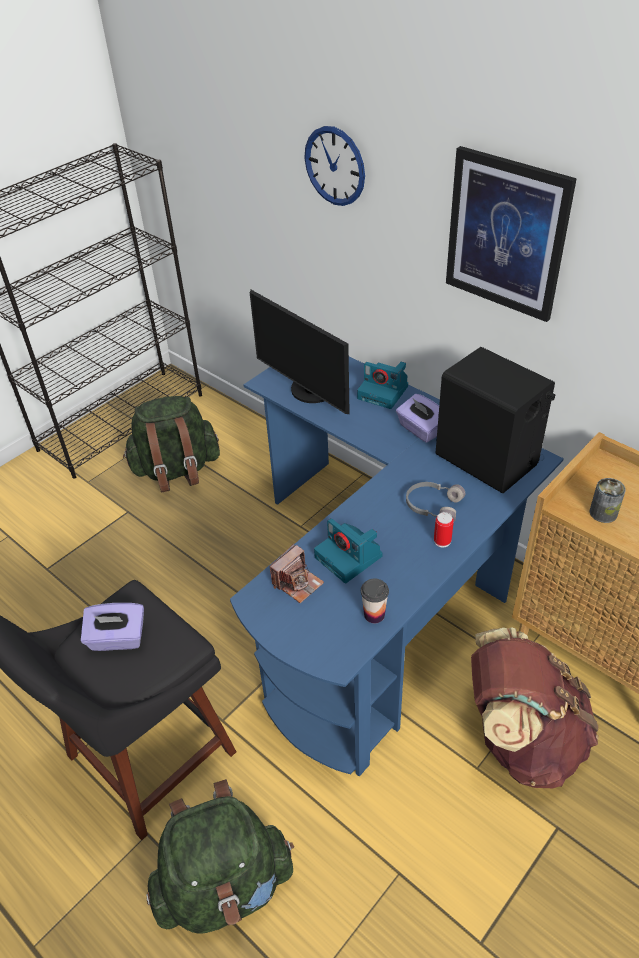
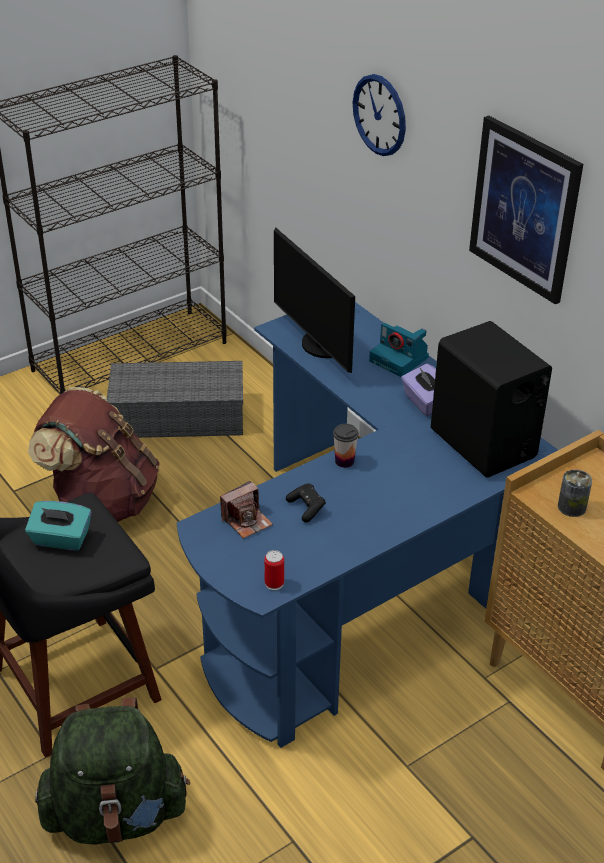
camera: 10 degrees right, 5 degrees down
purple tissue box [81,603,144,651] -> turquoise tissue box [25,501,91,551]
green backpack [123,396,220,492] -> grey storage box [107,361,243,438]
camera [314,518,382,583] -> black game controller [286,483,326,522]
cup [361,578,389,623] -> cup moved to [333,424,359,468]
grey headphones [406,482,465,521] -> none
can [434,512,454,547] -> can moved to [264,550,284,590]
brown backpack [471,627,599,788] -> brown backpack moved to [28,387,160,522]

